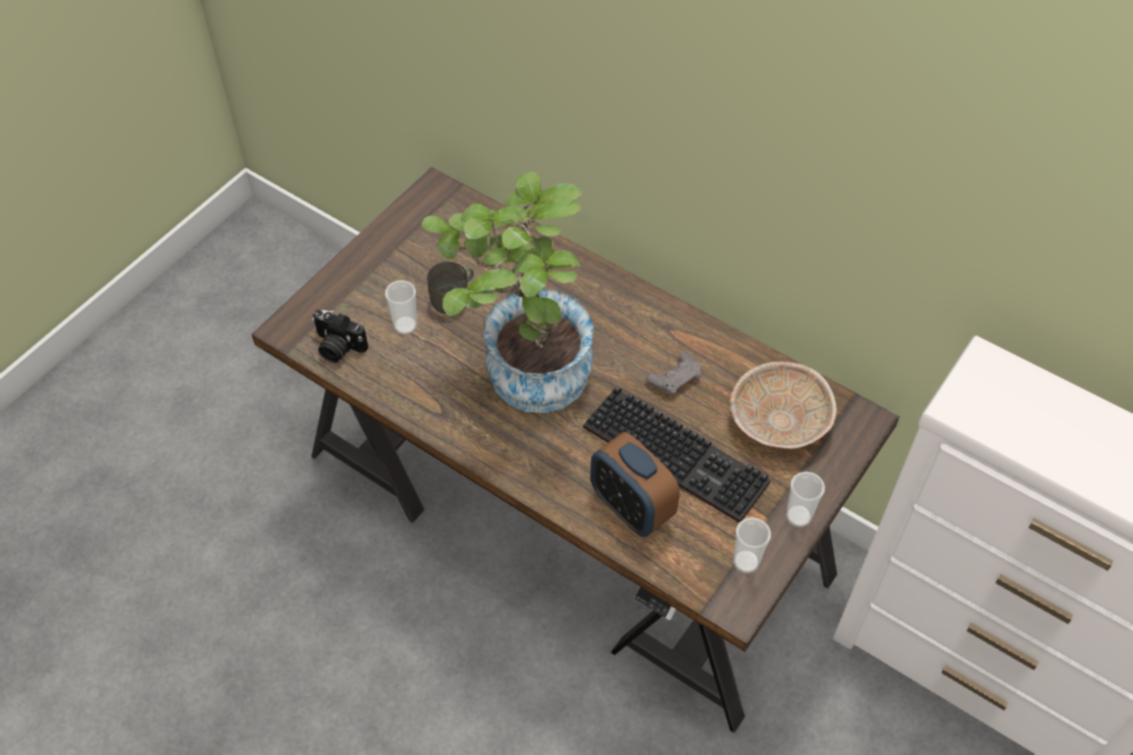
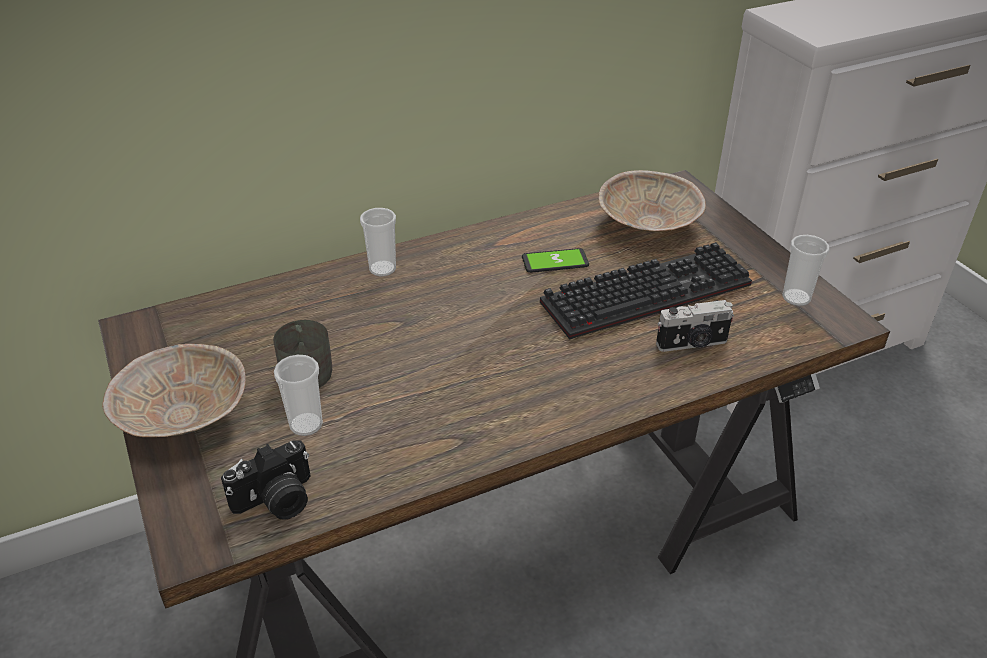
camera: 60 degrees left, 15 degrees down
potted plant [422,172,594,413] -> none
alarm clock [590,432,680,537] -> camera [656,300,734,352]
grey game controller [646,352,702,397] -> phone [522,248,589,273]
cup [786,472,825,527] -> cup moved to [360,208,396,277]
none -> beige bowl [102,344,246,437]

